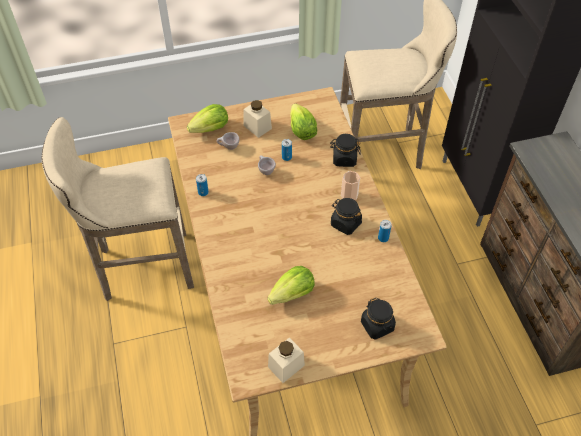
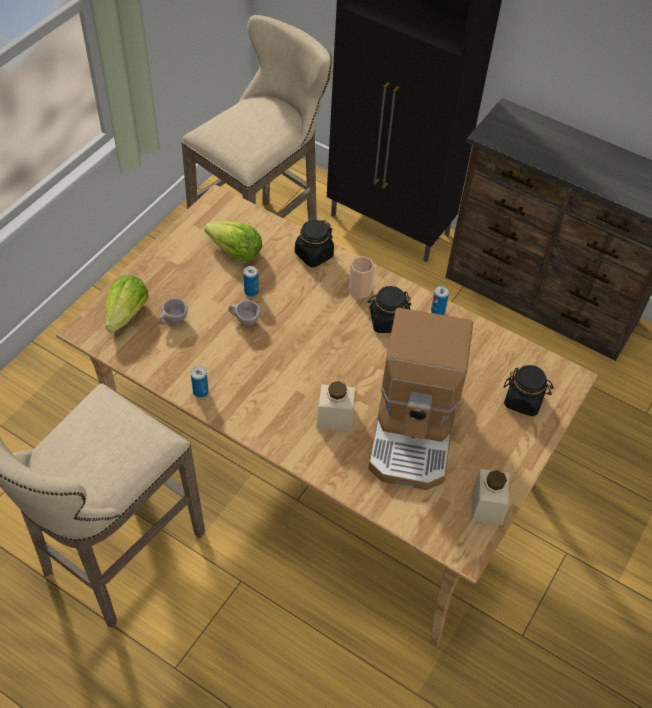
camera: 45 degrees left, 0 degrees up
beige jar [243,100,272,138] -> beige jar moved to [316,381,355,432]
lettuce [267,266,315,305] -> coffee machine [368,308,473,490]

